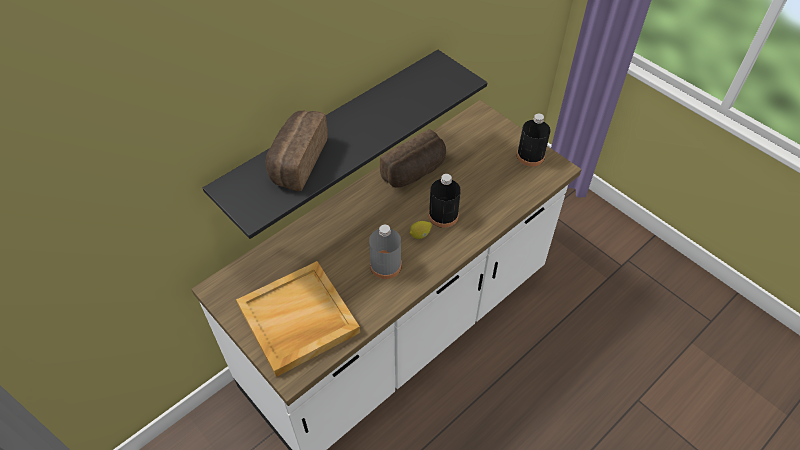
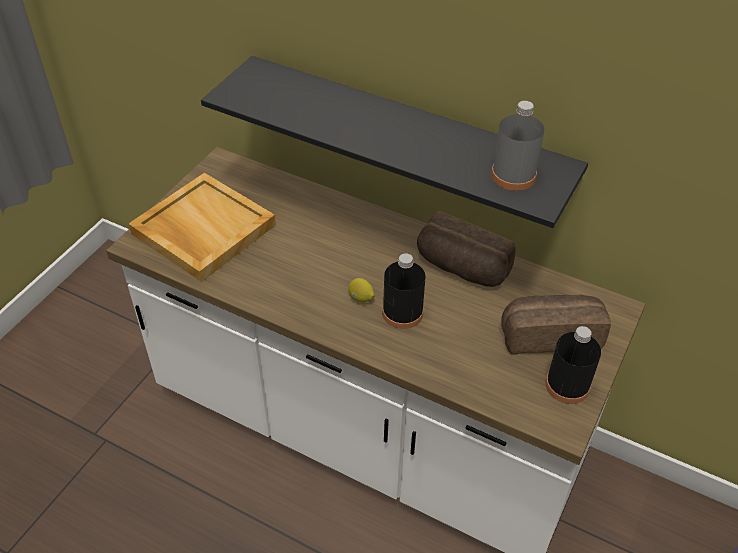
camera: 70 degrees right, 5 degrees down
bread [265,111,328,191] -> bread moved to [501,295,611,355]
grey bottle [369,225,402,279] -> grey bottle moved to [491,101,545,191]

